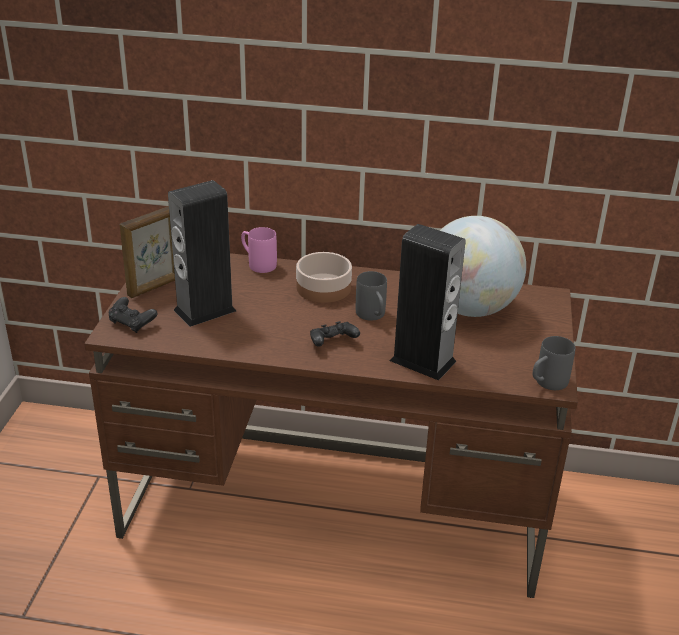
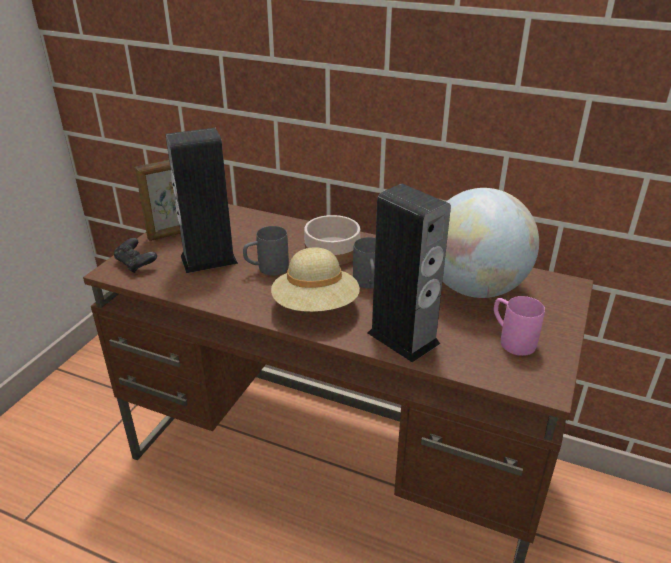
camera: 15 degrees right, 0 degrees up
pink mug [241,227,277,273] -> pink mug moved to [494,296,545,356]
black game controller [310,321,360,346] -> beige hat [271,247,360,312]
grey mug [533,336,575,390] -> grey mug moved to [243,226,289,276]

